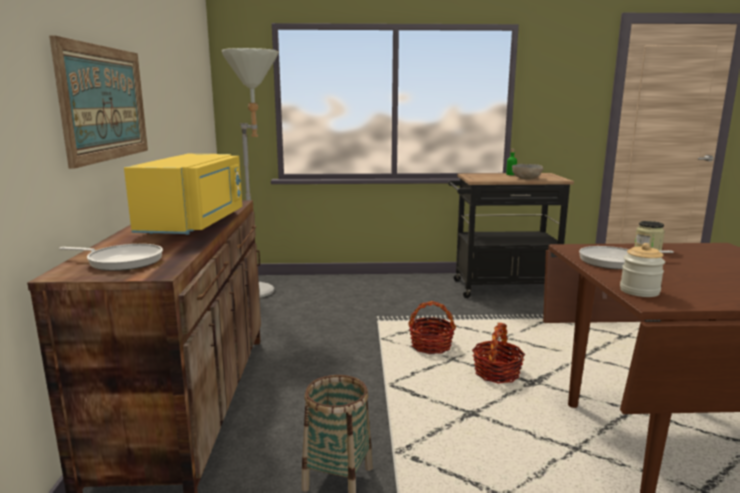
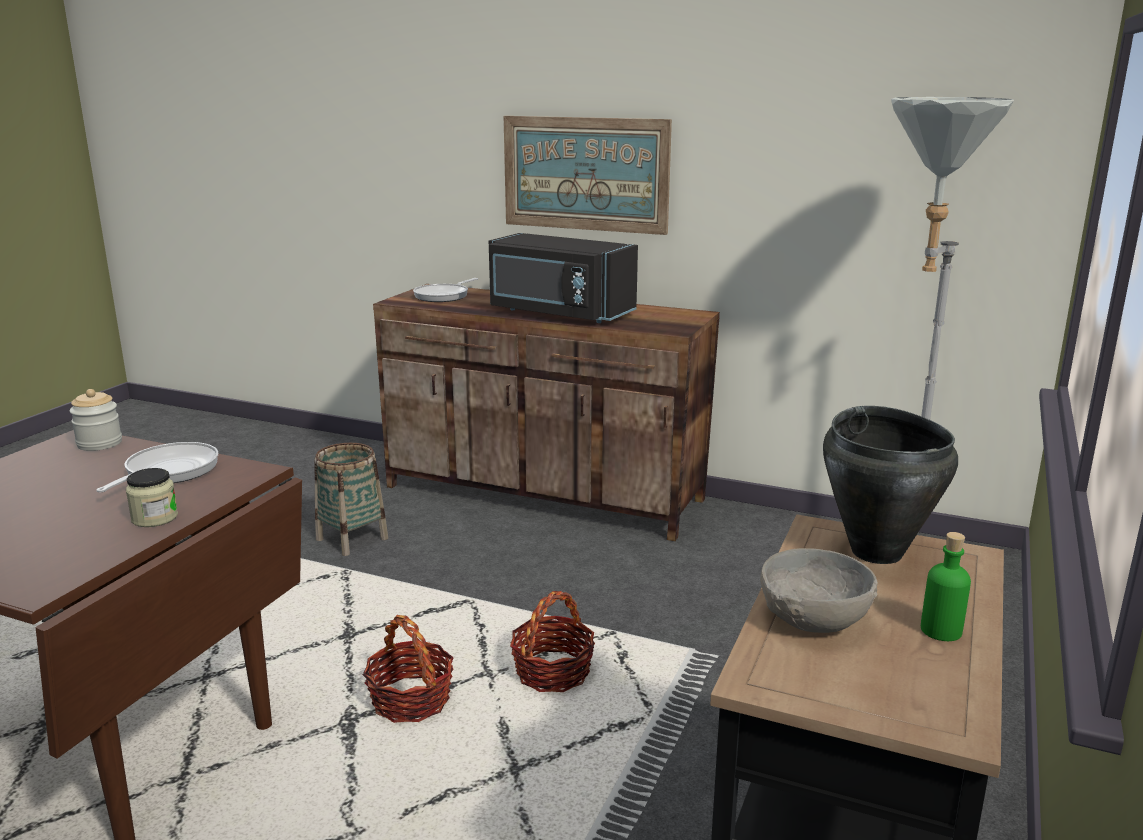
camera: 115 degrees right, 5 degrees up
yellow microwave [124,154,242,235] -> black microwave [489,233,638,323]
none -> black cooking pot [823,406,958,564]

